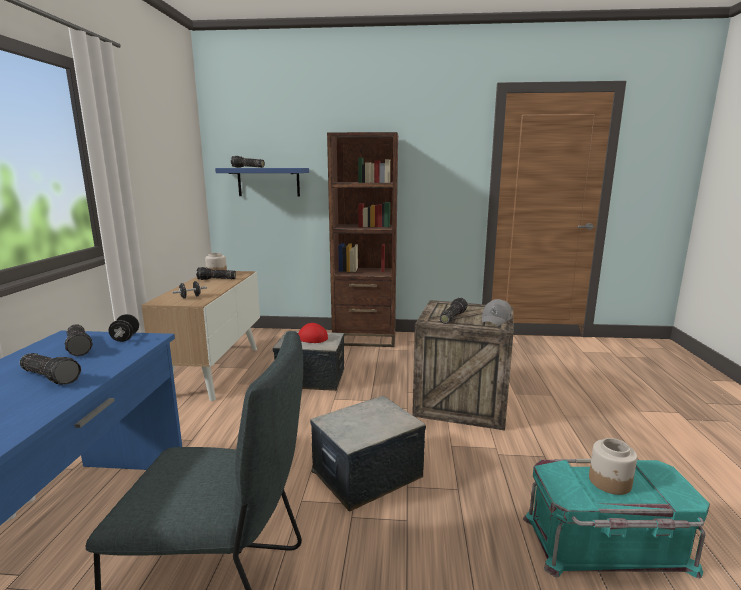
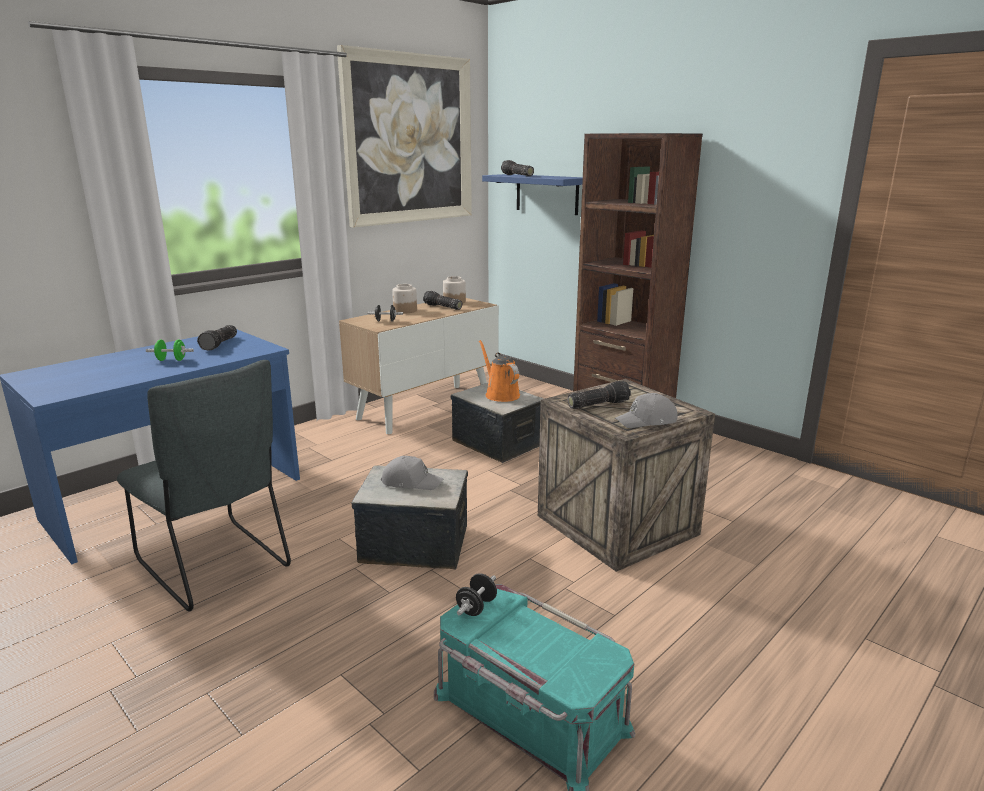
camera: 40 degrees right, 5 degrees up
flashlight [20,353,81,385] -> green dumbbell [146,339,194,361]
black dumbbell [109,314,139,342] -> black dumbbell moved to [456,573,497,616]
red cap [298,323,328,343] -> orange watering can [479,340,520,402]
jar [589,438,637,495] -> jar moved to [392,284,417,314]
none -> picture [337,45,472,228]
none -> grey cap [381,456,444,490]

